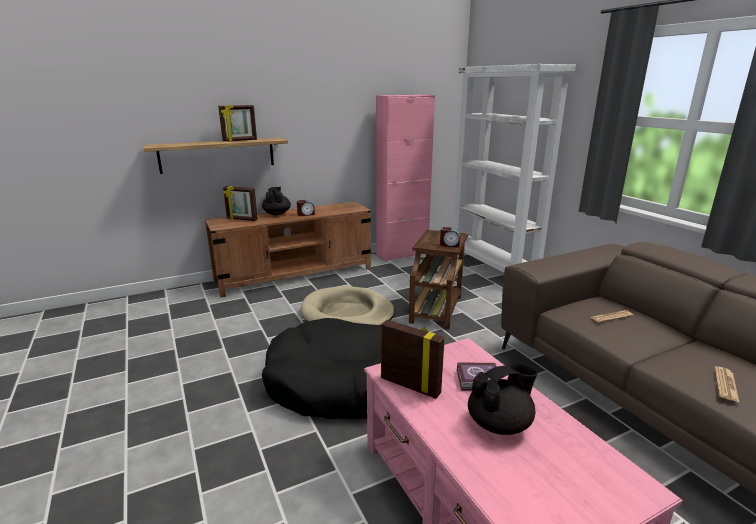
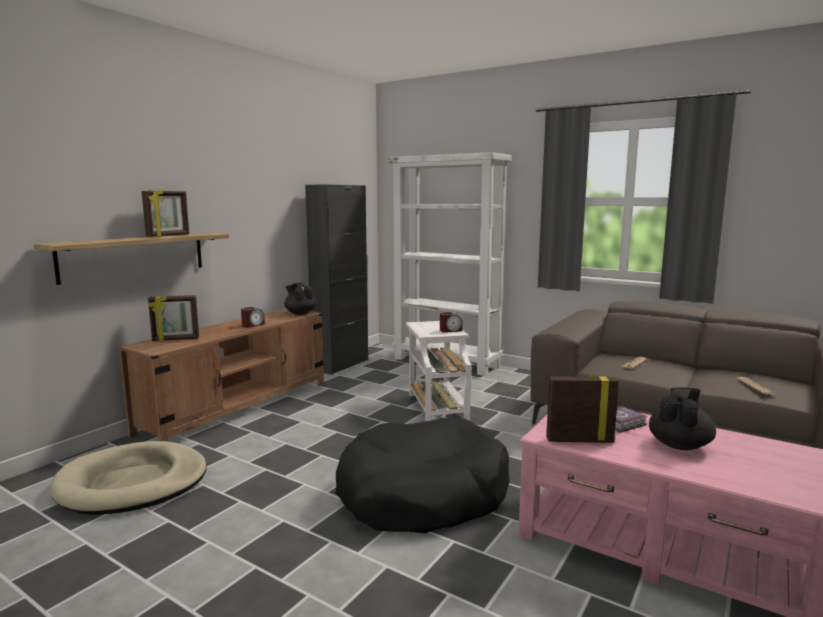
camera: 30 degrees left, 10 degrees down
black teapot [262,187,291,215] -> black teapot moved to [284,283,317,315]
beige dog bed [301,287,394,325] -> beige dog bed moved to [50,441,207,515]
pink cabinet [376,95,435,261] -> black cabinet [305,184,368,375]
brown side table [409,230,468,329] -> white side table [406,321,471,421]

